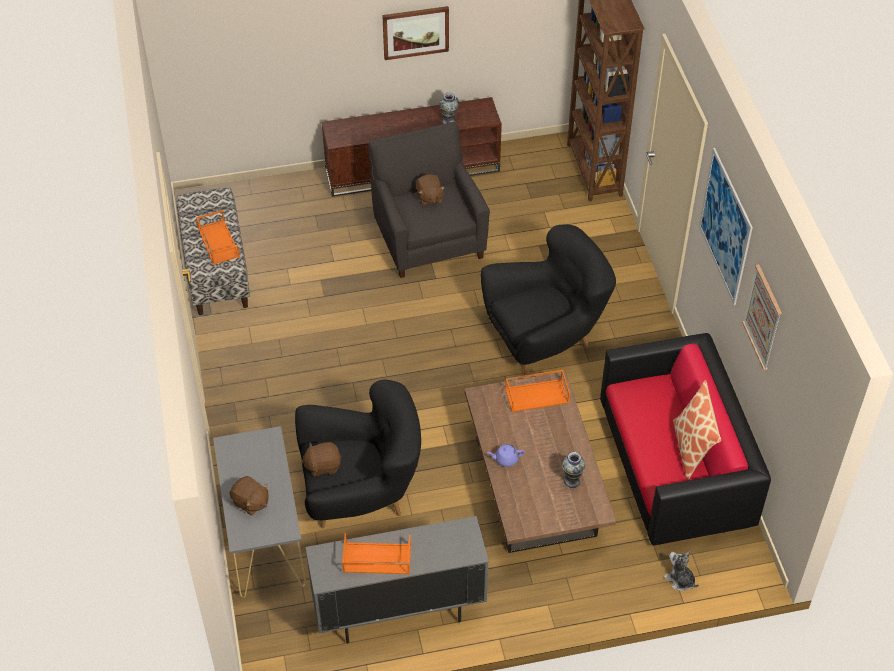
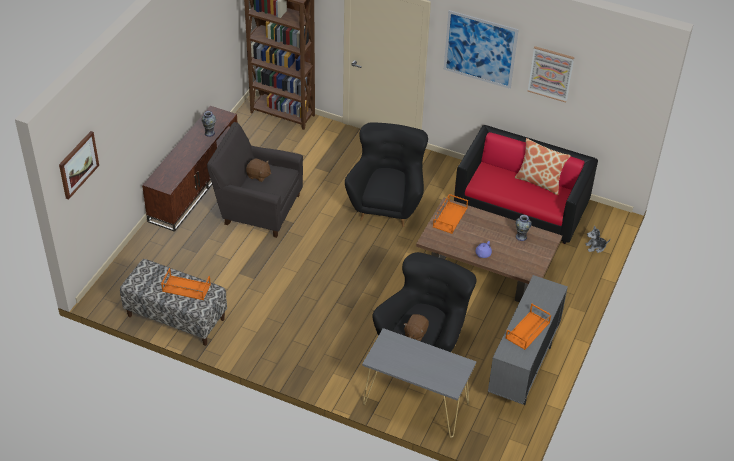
camera: 55 degrees left, 5 degrees down
brown plush toy [229,476,268,516] -> none
picture [382,6,449,60] -> picture moved to [59,131,99,200]

